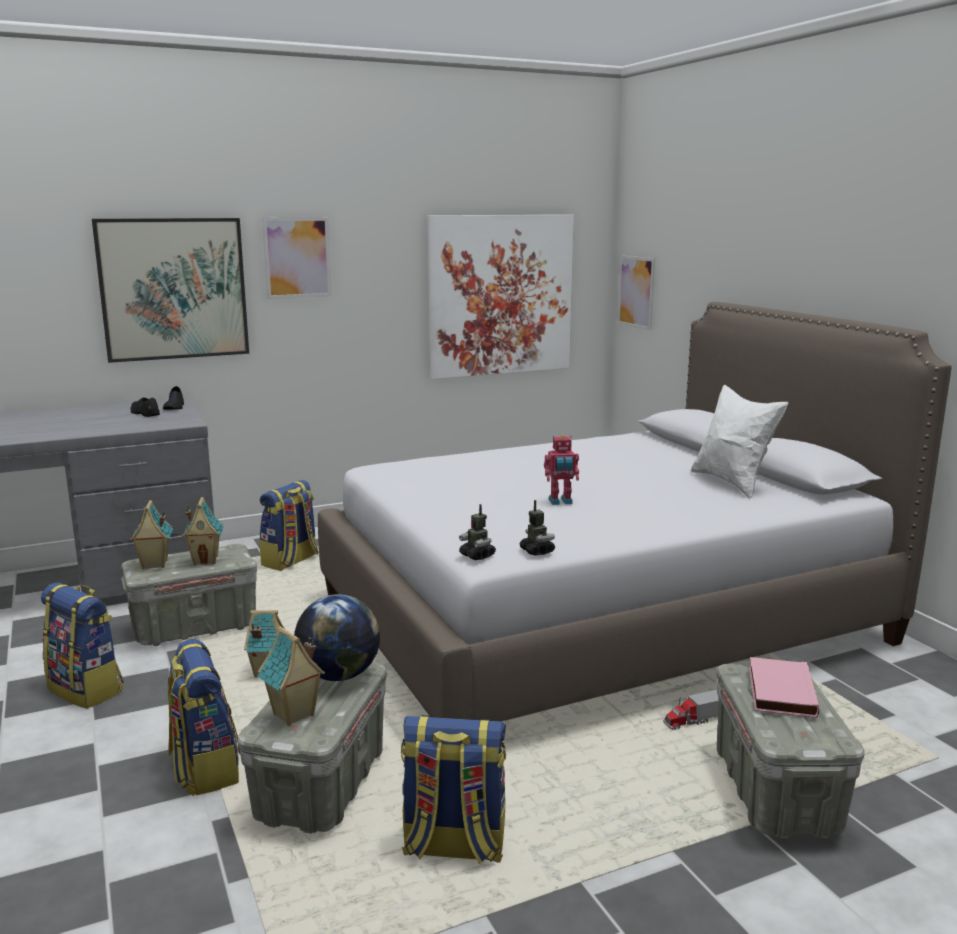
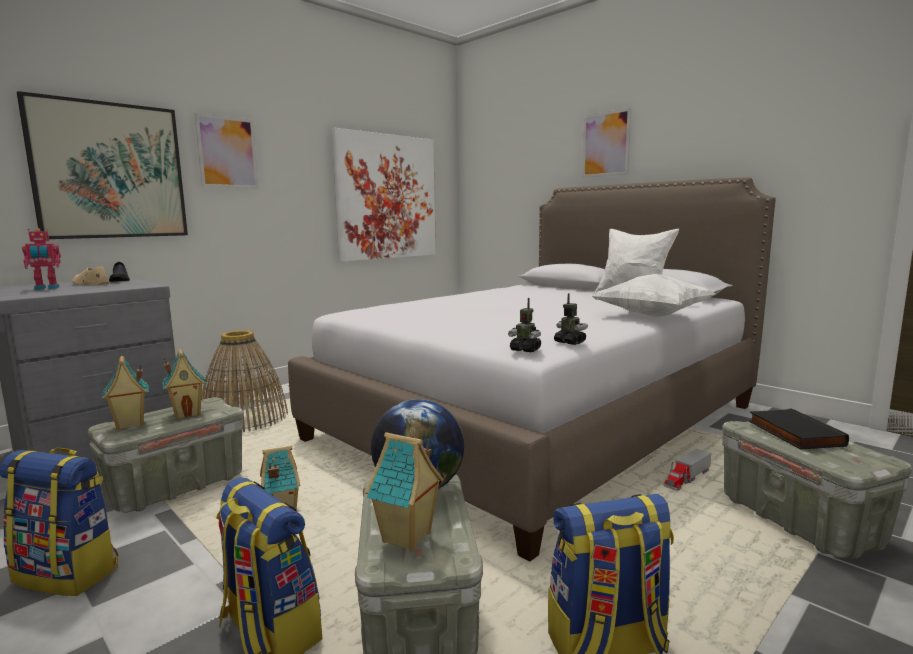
camera: 20 degrees left, 5 degrees down
black shoe [130,397,160,417] -> beige shoe [72,266,109,285]
backpack [260,480,318,571] -> basket [201,331,288,432]
toy robot [544,435,579,505] -> toy robot moved to [22,228,61,290]
picture [618,256,655,330] -> picture moved to [582,108,631,178]
pink book [749,657,820,718] -> black book [749,408,849,450]
none -> white pillow [592,274,715,317]

